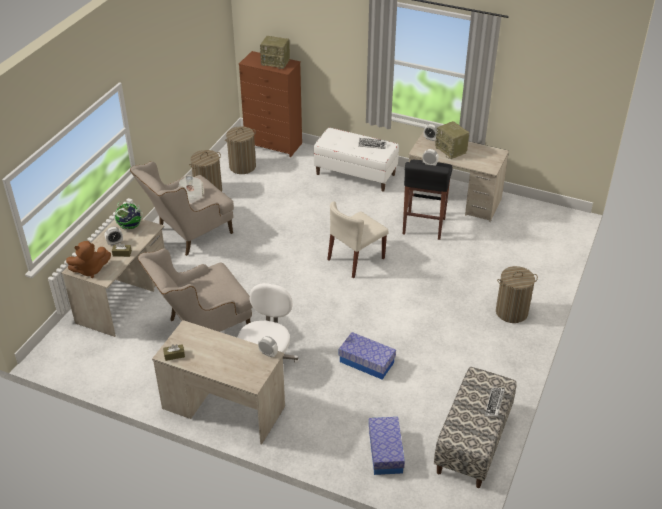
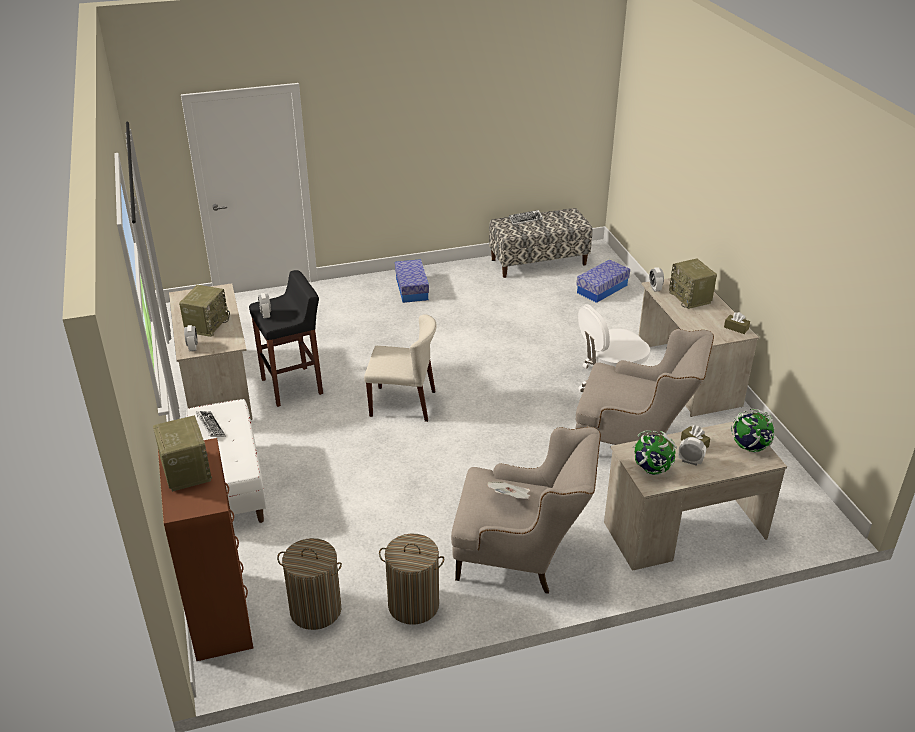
camera: 130 degrees left, 5 degrees down
brown plush toy [66,241,111,278] -> globe [731,409,775,453]
storage box [339,332,396,380] -> storage box moved to [395,259,429,303]
laundry basket [496,266,538,323] -> none
none -> radio [669,259,717,309]

